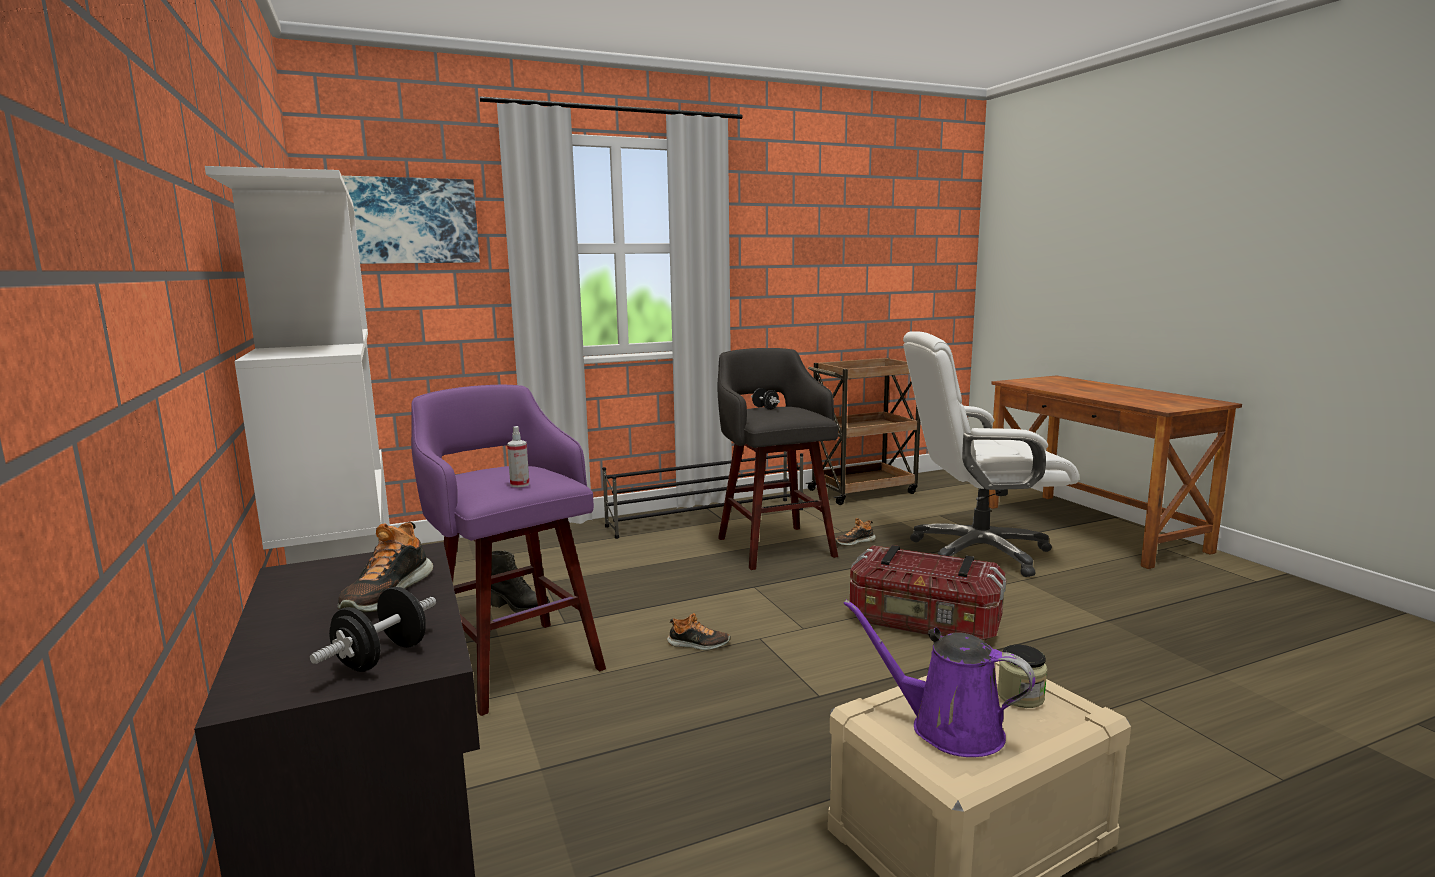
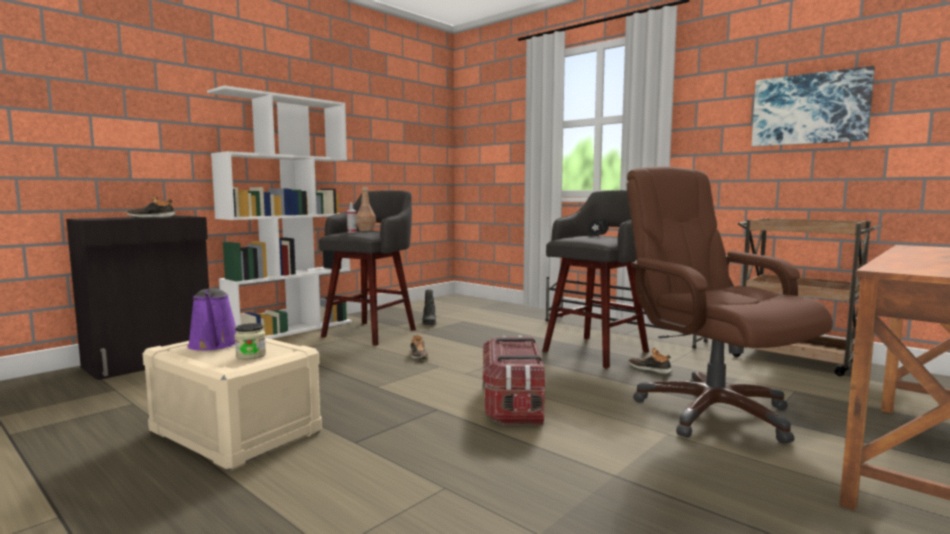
camera: 65 degrees right, 5 degrees down
black dumbbell [310,587,436,672] -> none
picture [342,176,480,264] -> picture moved to [752,66,875,147]
purple stool [411,385,606,716] -> grey stool [319,190,416,346]
purple watering can [843,600,1035,757] -> purple watering can turned 150 degrees clockwise [187,288,237,351]
white office chair [903,331,1079,577] -> brown office chair [627,166,833,444]
none -> brown bottle [356,187,376,231]

